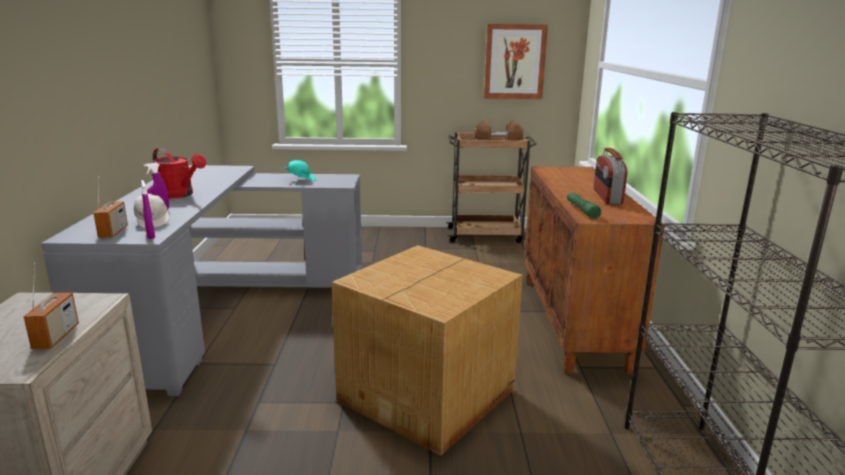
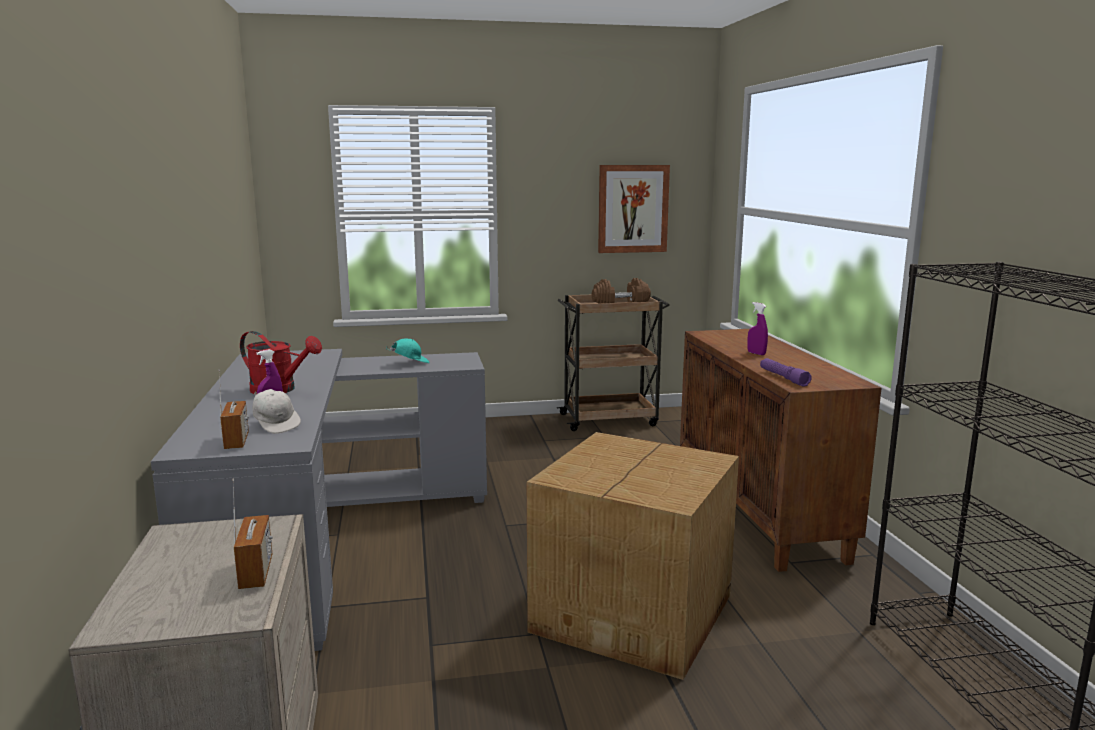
camera: 10 degrees left, 5 degrees down
purple spray bottle [141,180,155,239] -> purple spray bottle moved to [747,302,768,355]
green flashlight [567,192,602,219] -> purple flashlight [760,358,812,387]
radio [594,148,628,205] -> none

